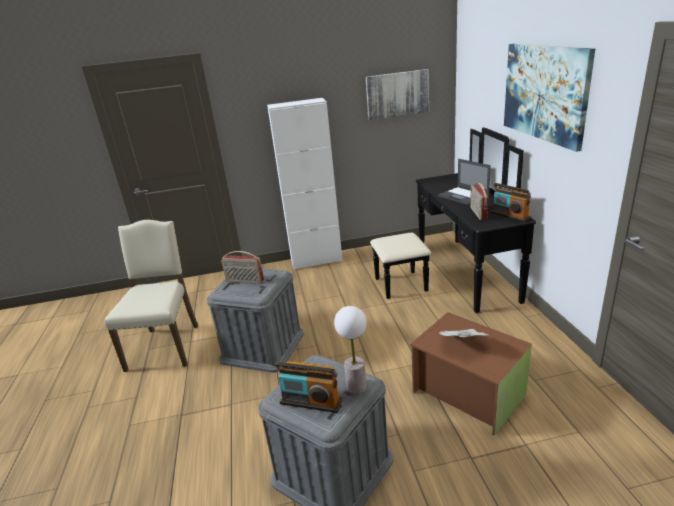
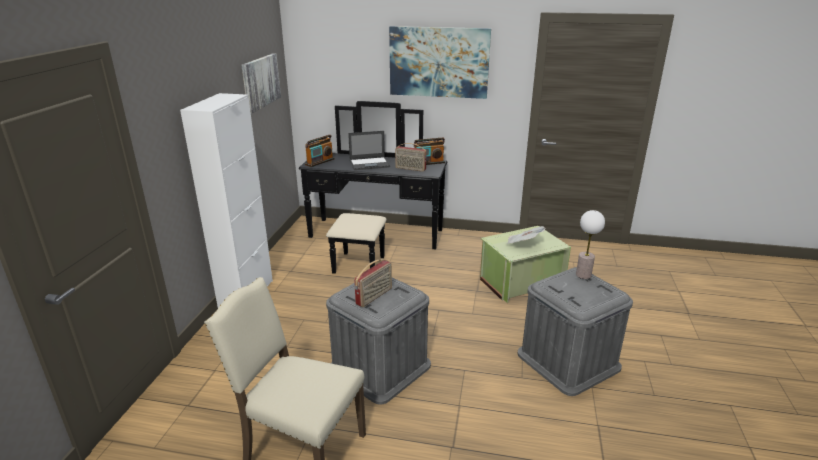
camera: 70 degrees left, 0 degrees up
radio [275,361,343,413] -> radio moved to [305,135,335,167]
brown storage box [410,312,532,436] -> green storage box [480,226,571,303]

